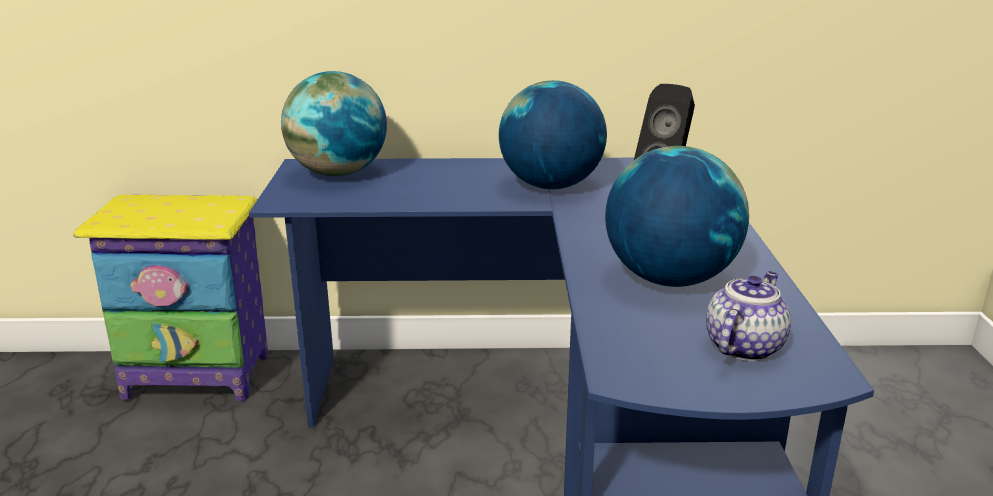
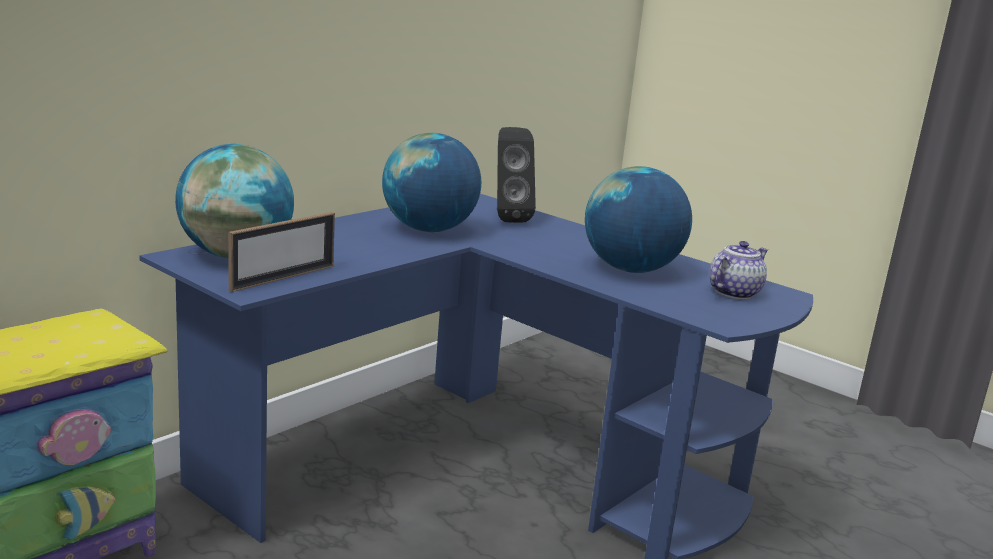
camera: 50 degrees left, 5 degrees down
teapot [706,271,791,361] -> teapot turned 60 degrees clockwise [709,241,768,299]
none -> picture frame [228,212,335,292]

